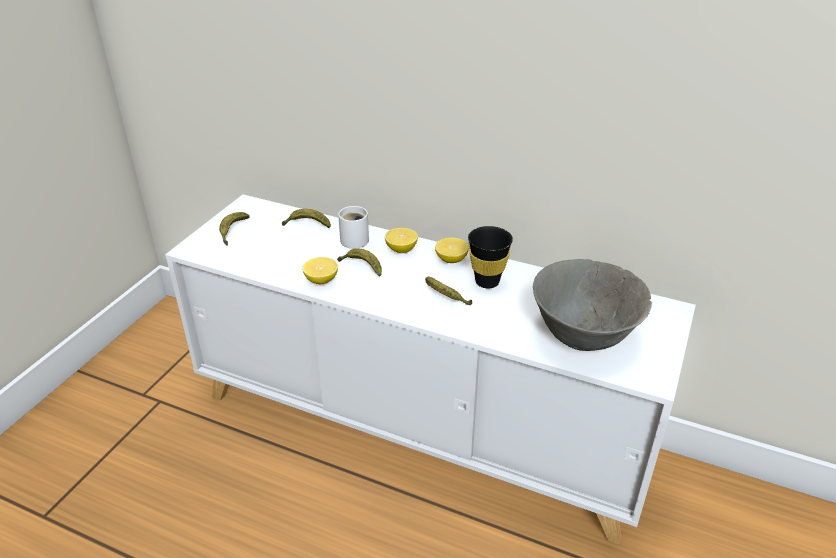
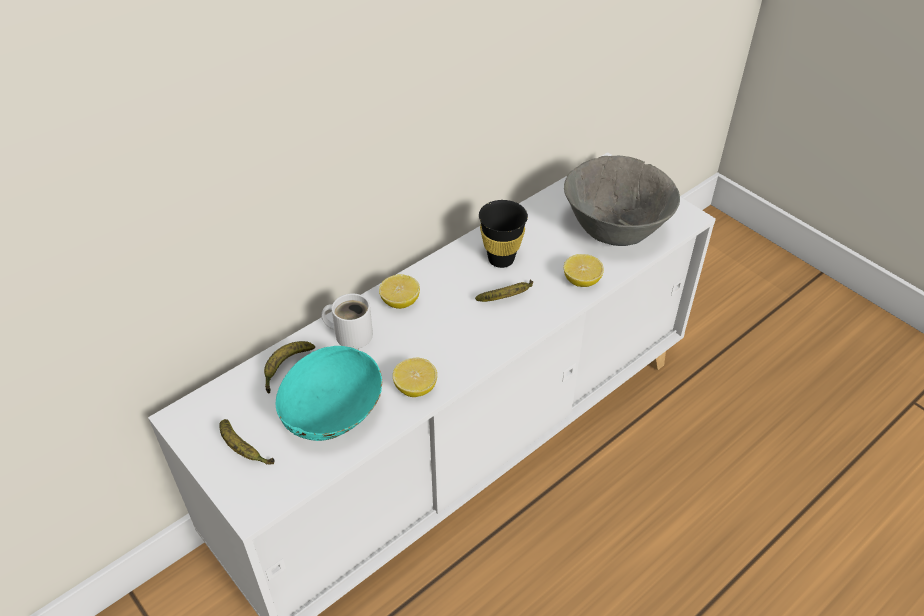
camera: 65 degrees left, 10 degrees up
banana [337,249,382,277] -> none
lemon [435,237,469,263] -> lemon moved to [564,254,604,287]
none -> turquoise bowl [276,346,382,441]

